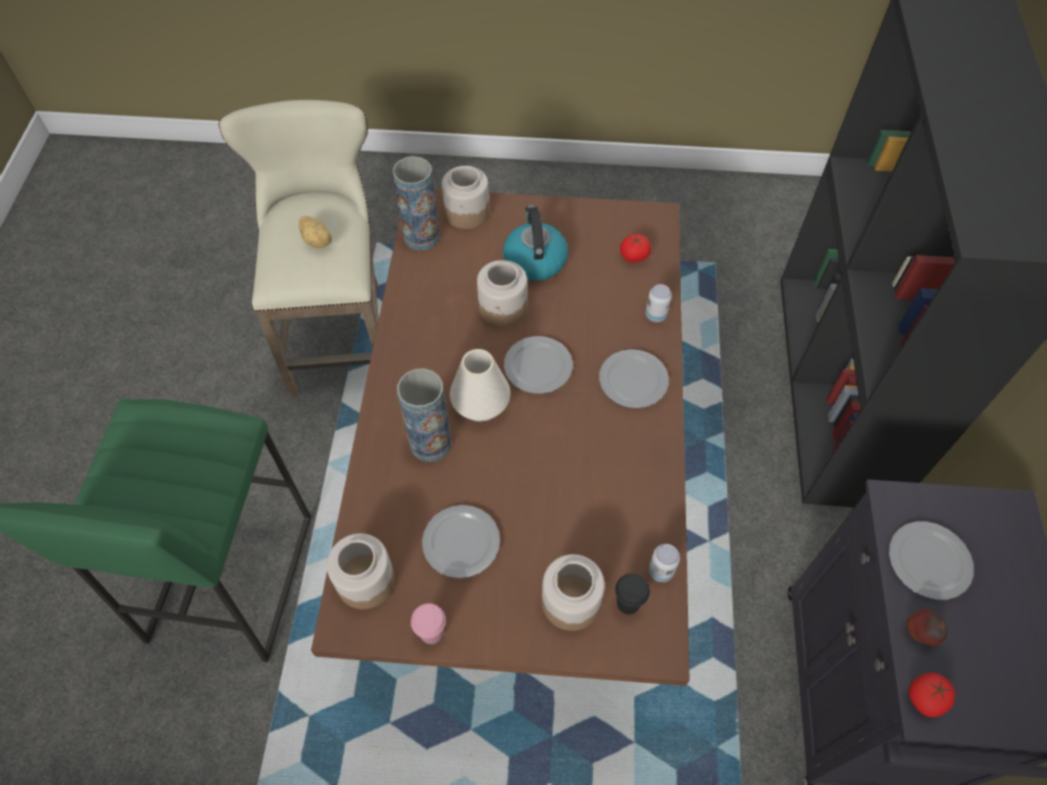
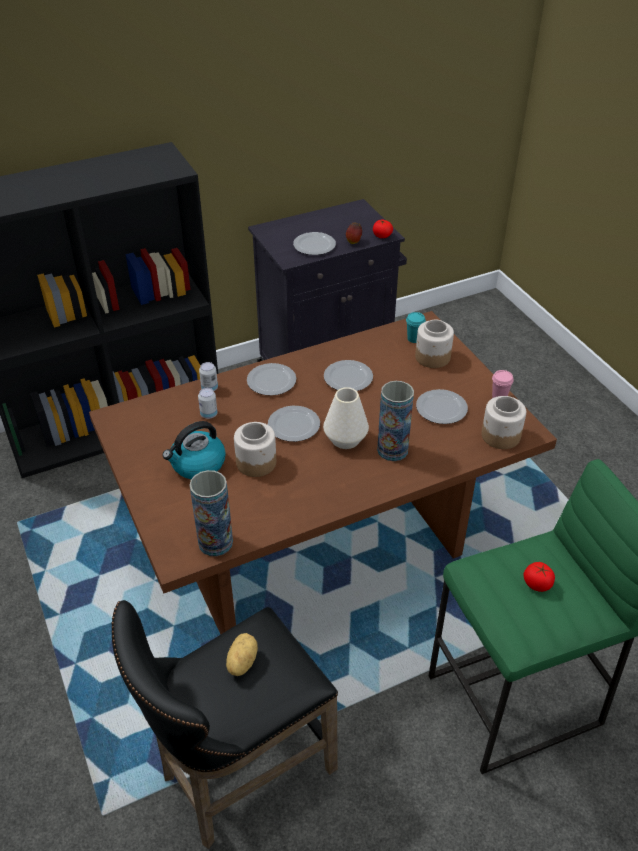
camera: 120 degrees left, 15 degrees down
beige stool [218,100,379,397] -> black stool [111,600,338,849]
jar [442,166,489,229] -> none
black cup [615,574,650,614] -> turquoise cup [406,312,426,343]
tomato [620,234,651,263] -> tomato moved to [524,562,555,592]
can [648,544,680,582] -> can moved to [198,388,217,419]
none -> plate [324,360,373,391]

